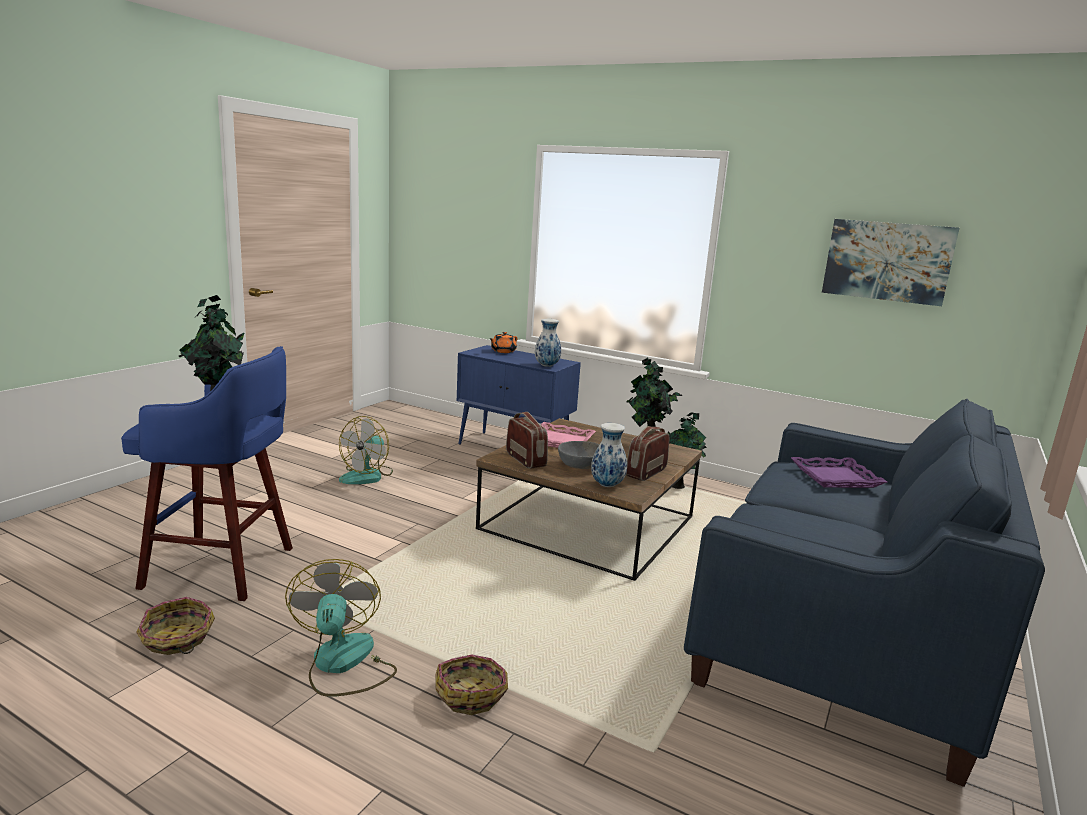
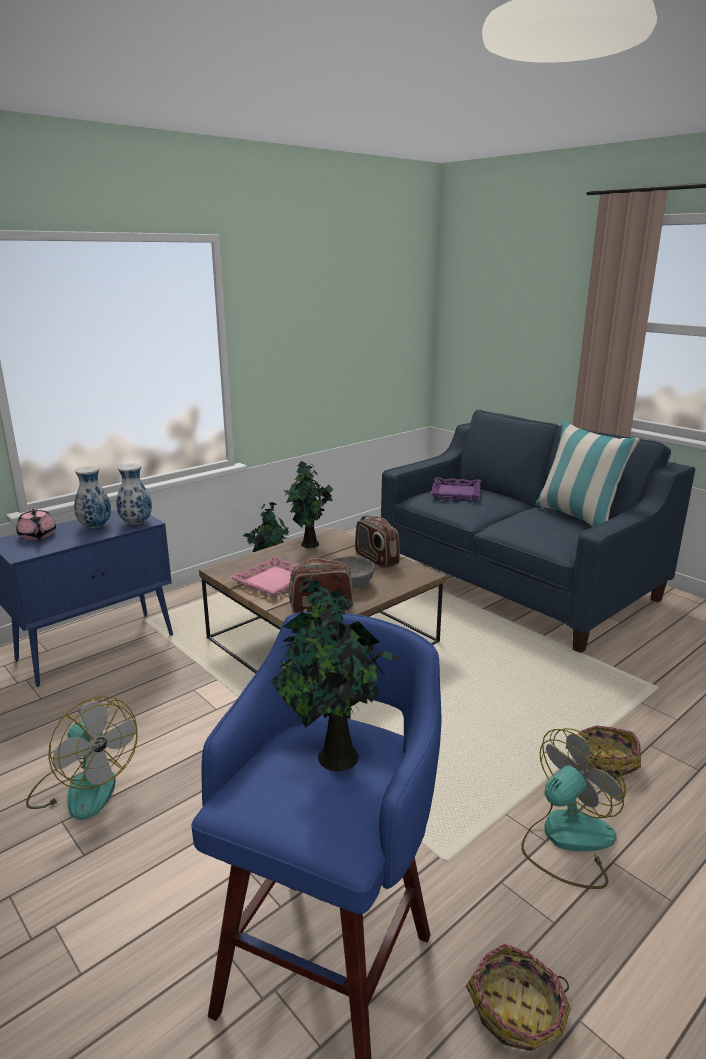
camera: 70 degrees left, 5 degrees up
fan [285,559,397,697] -> fan turned 135 degrees clockwise [521,728,626,889]
orange teapot [489,332,517,353] -> pink teapot [16,508,56,540]
vase [591,423,627,487] -> vase moved to [74,466,111,528]
picture [822,219,959,306] -> none
none -> pillow [535,421,640,527]

